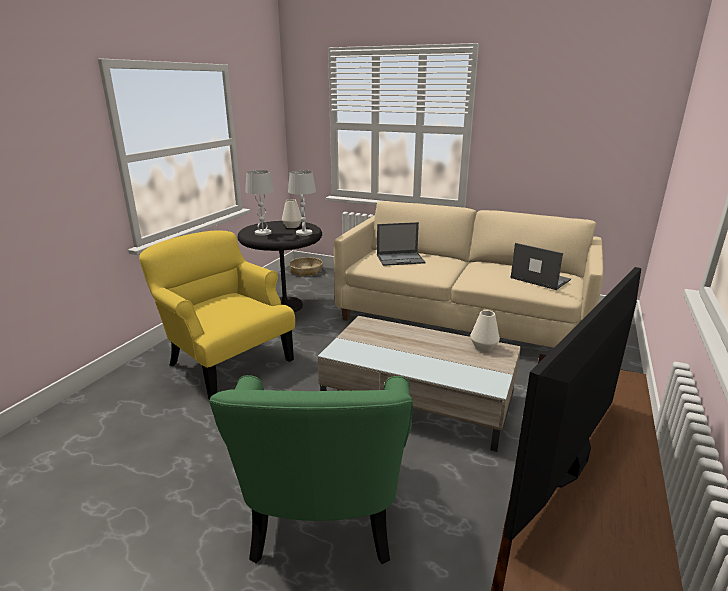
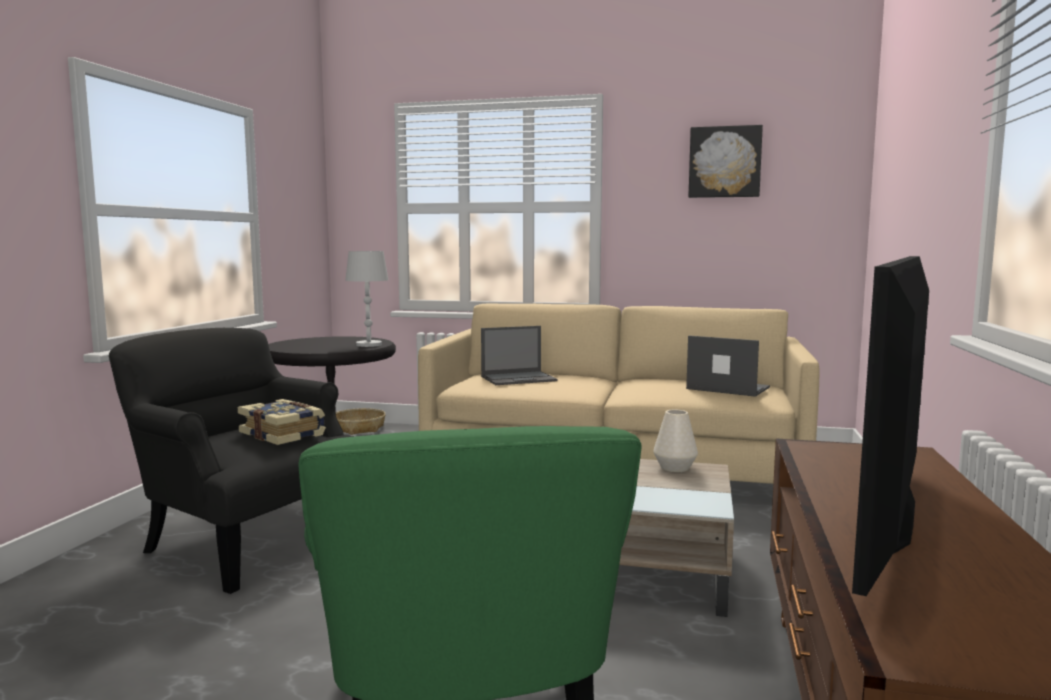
camera: 10 degrees left, 15 degrees down
yellow armchair [139,230,295,400] -> black armchair [109,328,355,594]
white table lamp [245,170,274,236] -> none
white vase [282,199,302,228] -> none
none -> book [238,399,326,445]
none -> picture [688,125,763,198]

